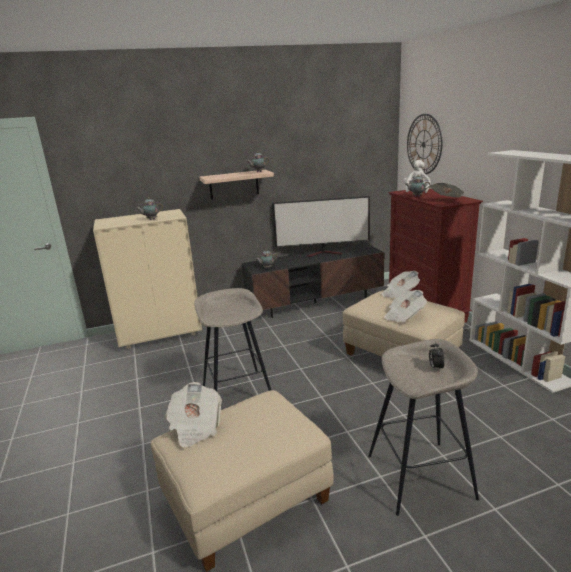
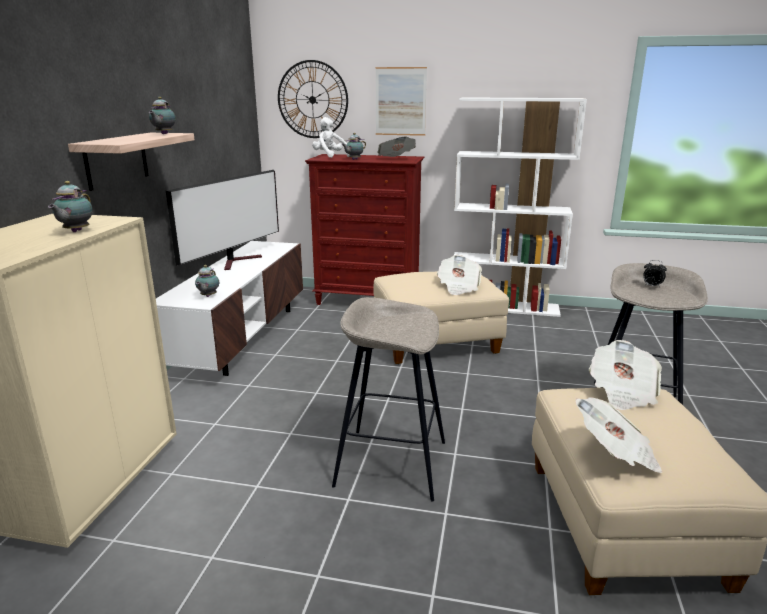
camera: 60 degrees left, 0 degrees up
black tv stand [242,243,384,318] -> white tv stand [156,241,303,376]
newspaper [381,271,420,298] -> newspaper moved to [589,340,662,410]
none -> picture [376,67,427,136]

